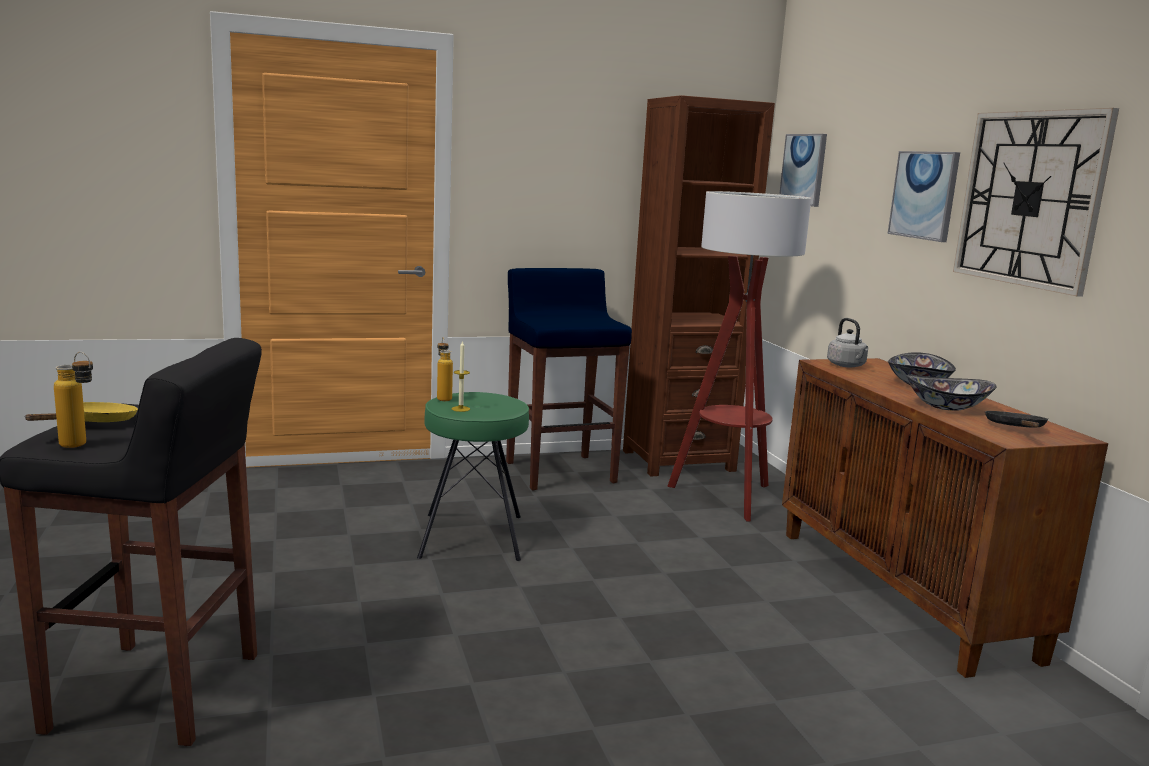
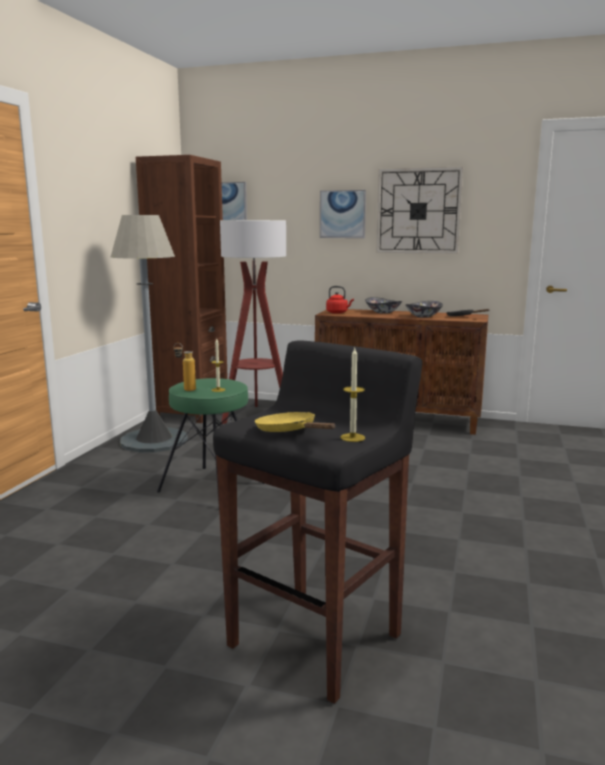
camera: 55 degrees left, 0 degrees up
bottle [54,352,93,448] -> candle [341,348,365,442]
blue stool [506,268,632,491] -> grey floor lamp [110,215,188,452]
grey kettle [827,318,868,367] -> red kettle [326,286,354,314]

